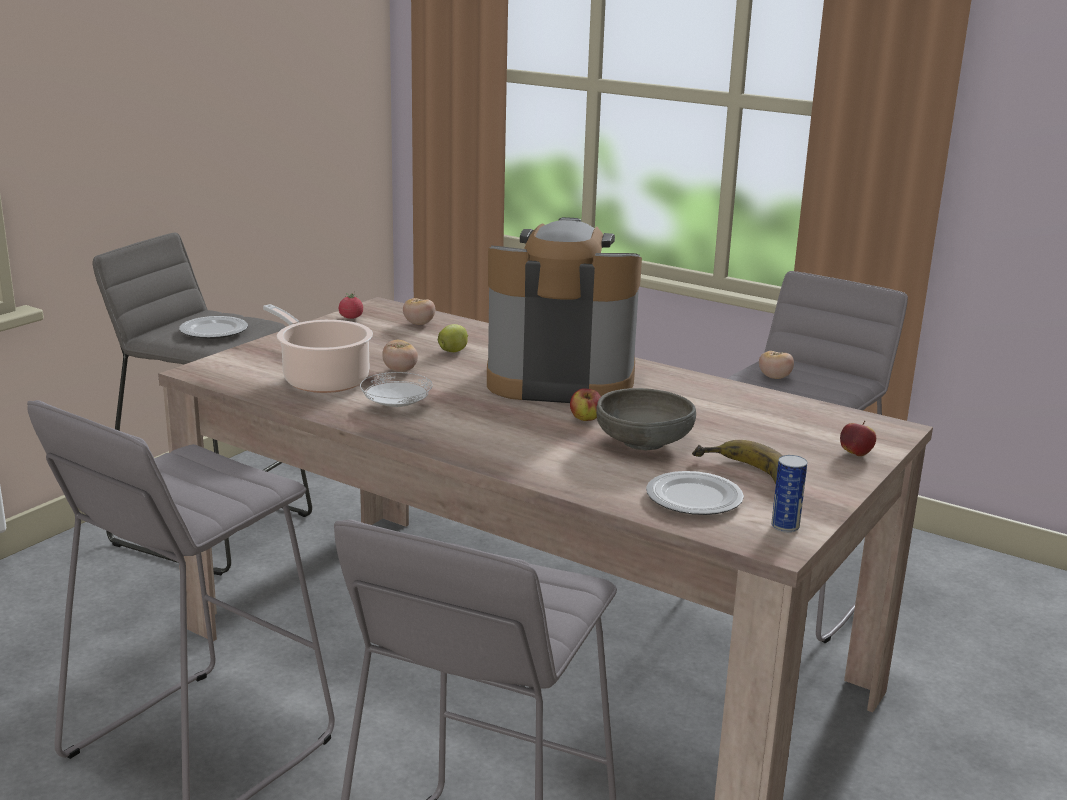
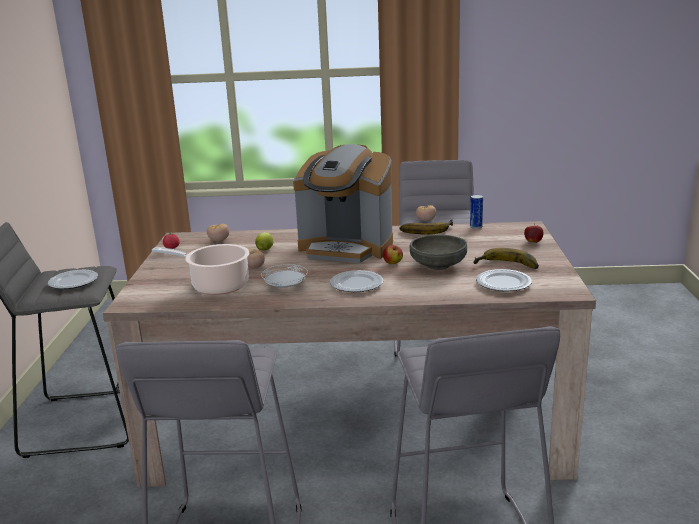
camera: 30 degrees left, 0 degrees up
coffee machine [487,217,642,403] -> coffee machine turned 135 degrees counterclockwise [293,144,393,263]
can [771,455,808,533] -> can moved to [470,195,483,229]
none -> plate [330,270,383,292]
none -> banana [400,220,453,235]

